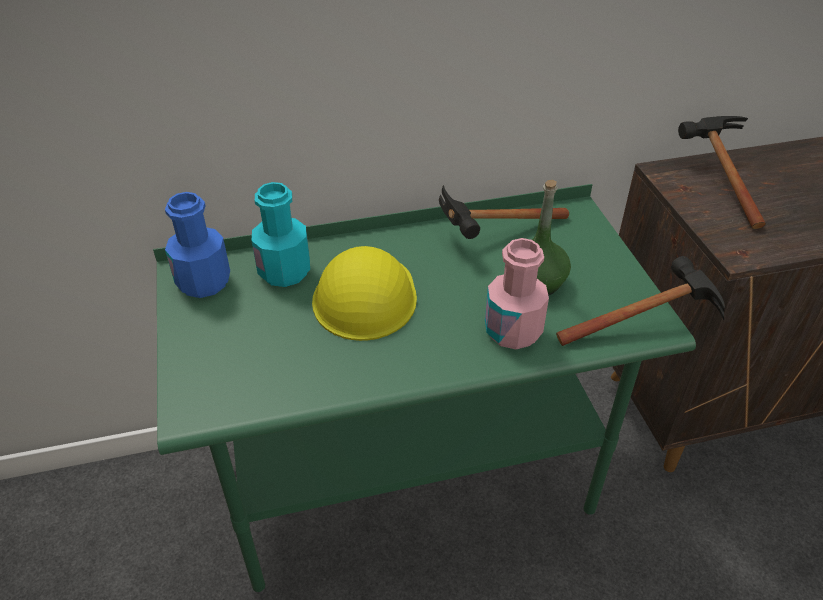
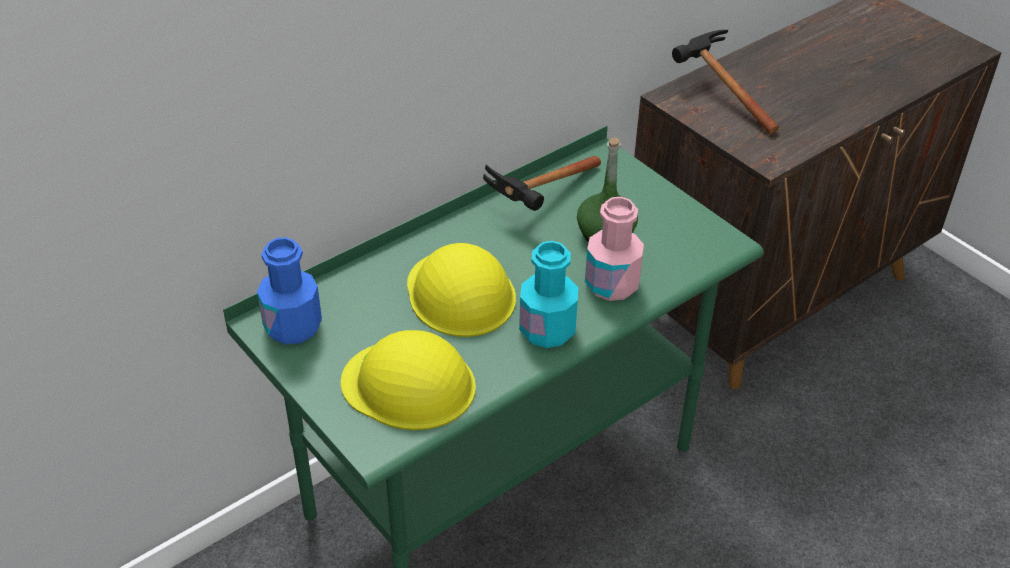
camera: 25 degrees left, 0 degrees up
turquoise bottle [252,182,310,287] -> turquoise bottle moved to [519,241,578,348]
hammer [556,256,725,346] -> none
none -> yellow hard hat [341,330,476,430]

